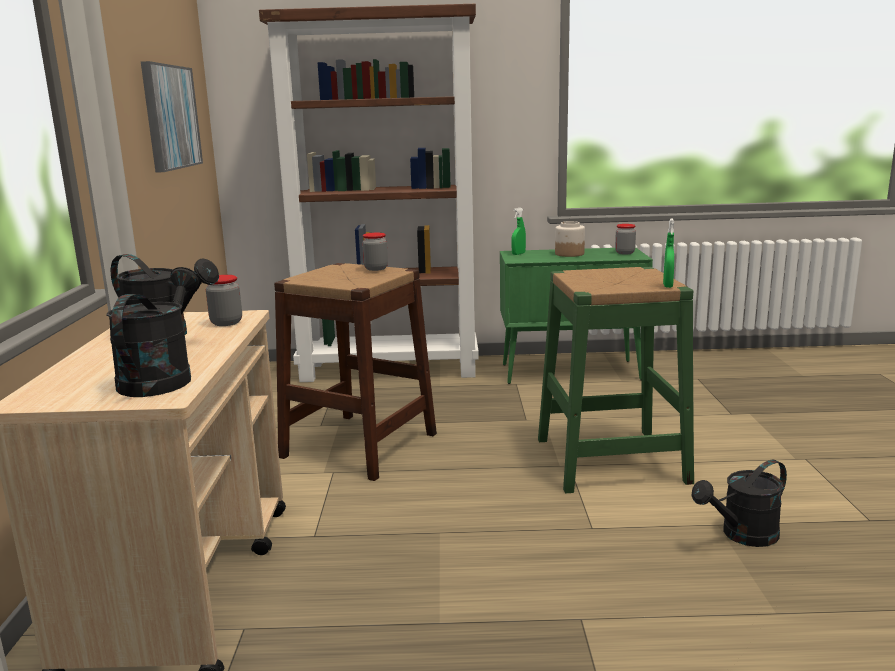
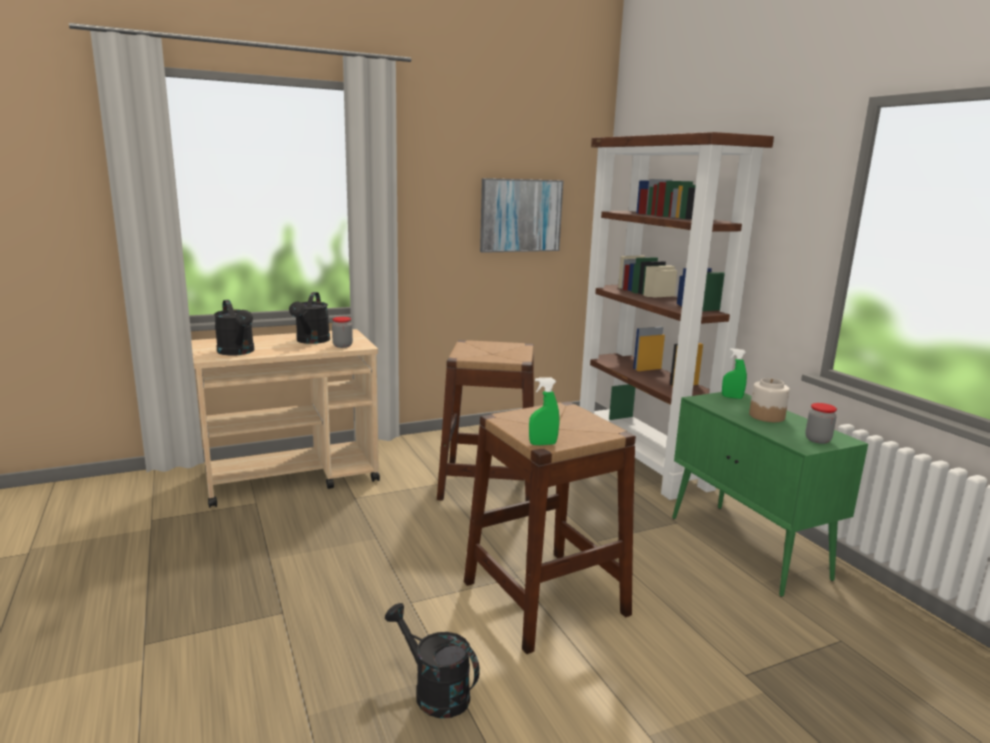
camera: 65 degrees right, 0 degrees up
black watering can [106,267,200,397] -> black watering can turned 75 degrees clockwise [214,300,254,356]
jar [362,233,388,271] -> none
green stool [538,267,694,493] -> brown stool [464,401,636,654]

